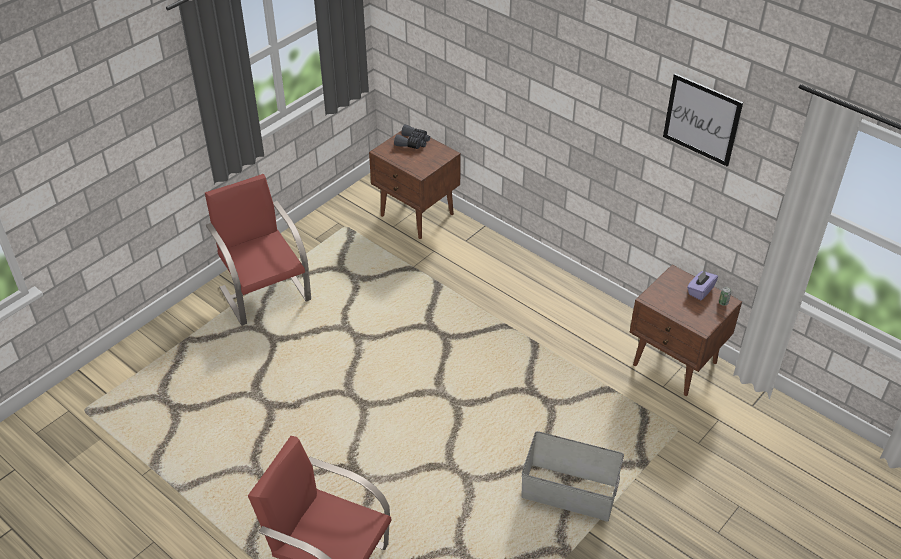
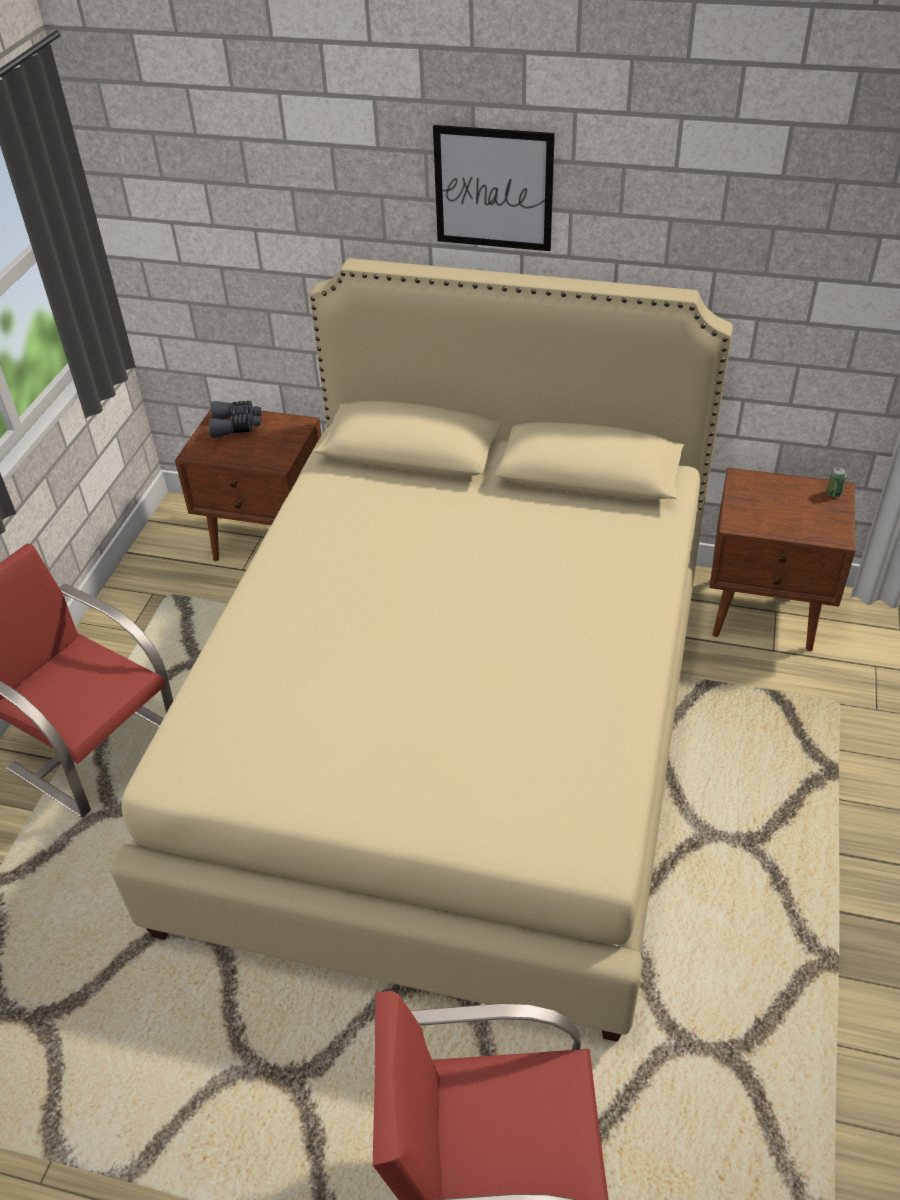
camera: 25 degrees left, 0 degrees up
grey storage box [521,431,624,521] -> none
picture [663,73,743,166] -> picture moved to [433,125,555,251]
purple tissue box [687,270,718,300] -> none
none -> beige bed [111,258,733,1042]

